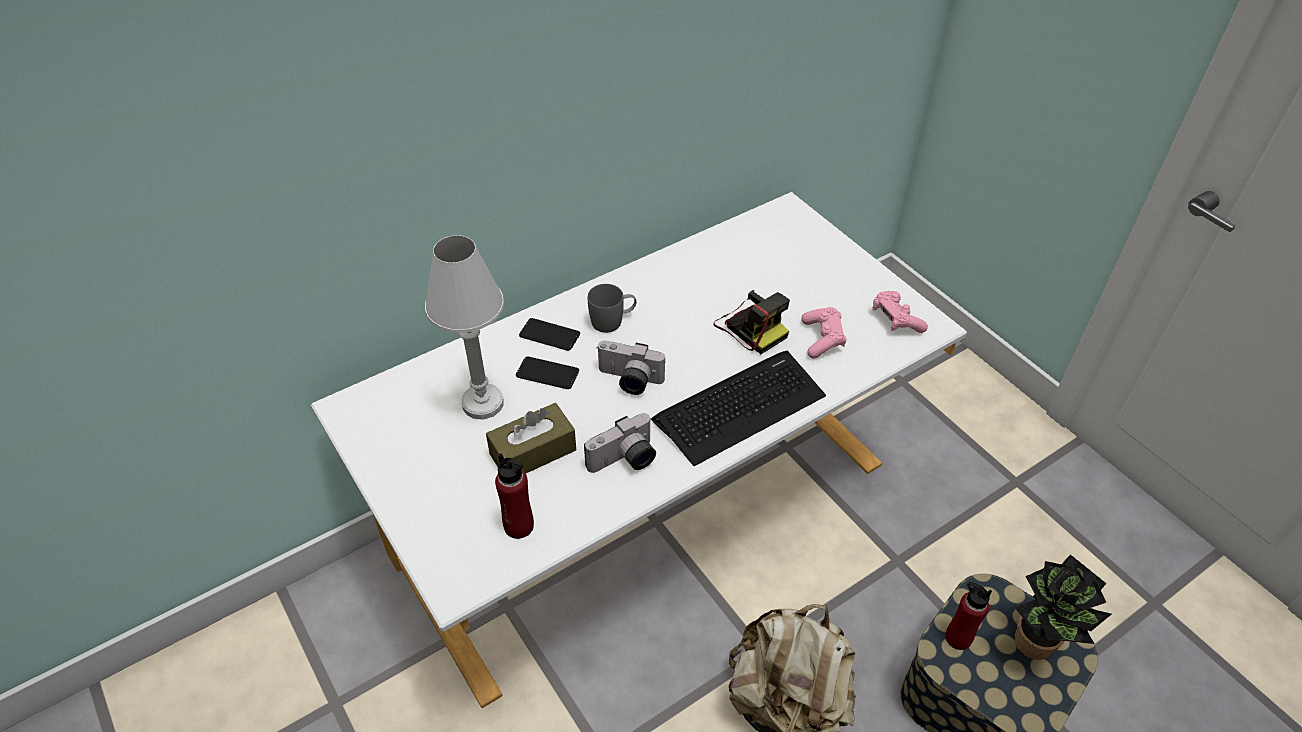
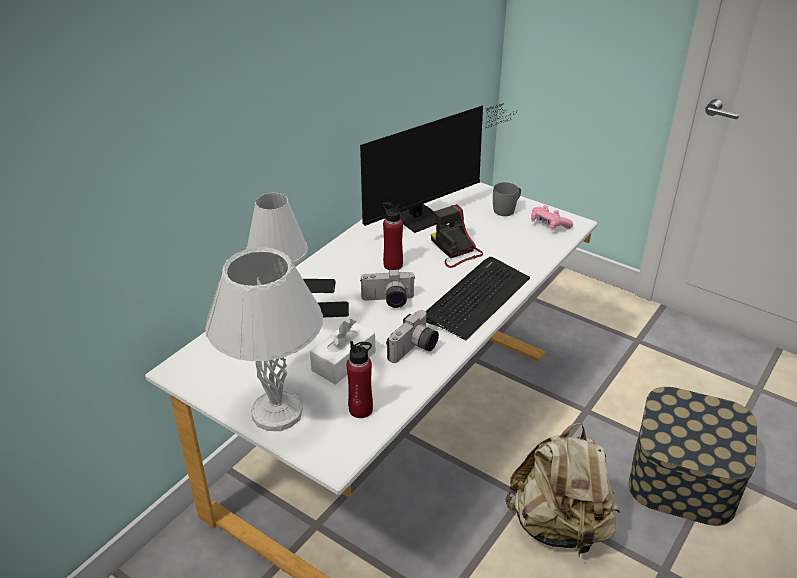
camera: 20 degrees left, 10 degrees down
brown tissue box [486,403,576,473] -> white tissue box [310,319,375,385]
grey mug [588,284,636,333] -> grey mug moved to [493,182,521,216]
camera [713,290,790,354] -> camera turned 150 degrees counterclockwise [431,204,483,268]
pink game controller [801,307,846,359] -> none
red bottle [945,582,992,650] -> red bottle moved to [382,202,403,270]
potted plant [1014,554,1112,660] -> none
none -> white table lamp [205,247,323,431]
none -> monitor [360,103,518,233]

